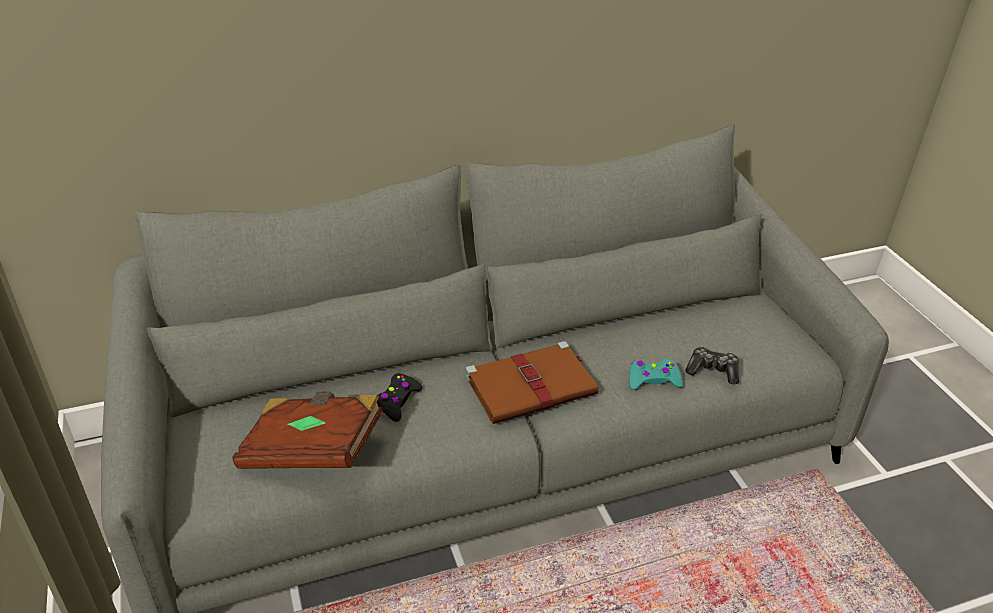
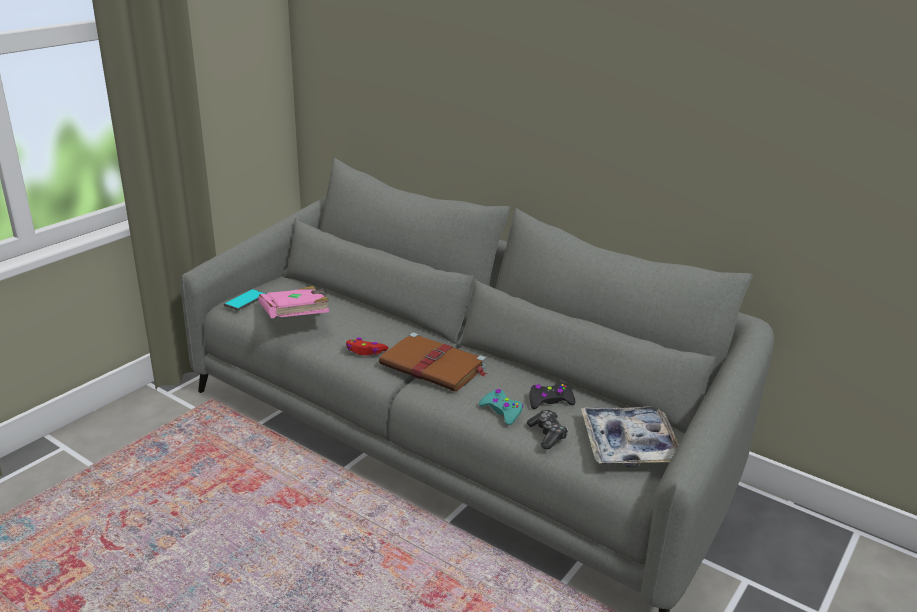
camera: 55 degrees right, 10 degrees down
brown book [233,391,383,469] -> pink book [258,286,329,318]
black game controller [377,373,423,422] -> black game controller moved to [530,382,576,409]
none -> phone [224,289,266,311]
none -> red game controller [346,337,388,356]
none -> tray [581,406,679,467]

